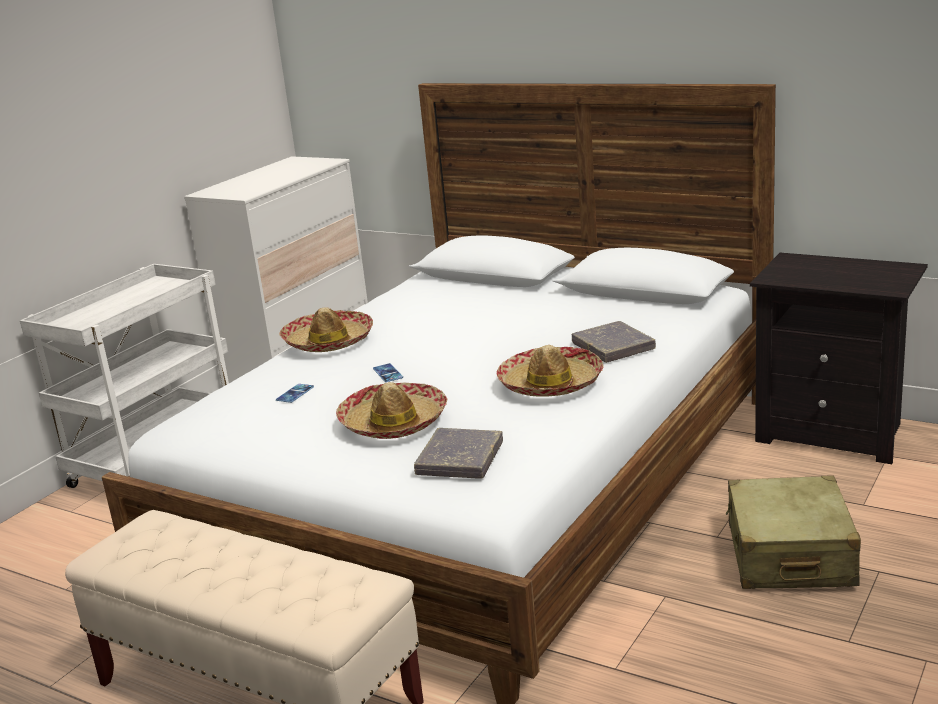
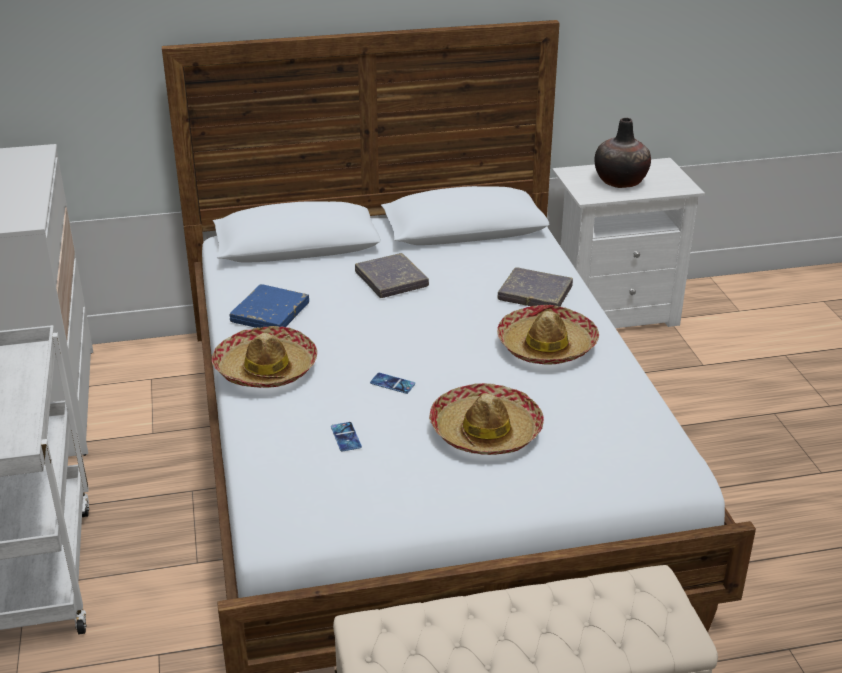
camera: 45 degrees left, 10 degrees up
grey book [414,428,503,479] -> grey book moved to [355,253,429,298]
beige suitcase [726,475,861,589] -> none
black nightstand [750,253,928,464] -> white nightstand [552,158,705,328]
none -> blue book [230,284,309,328]
none -> vase [594,118,651,188]

